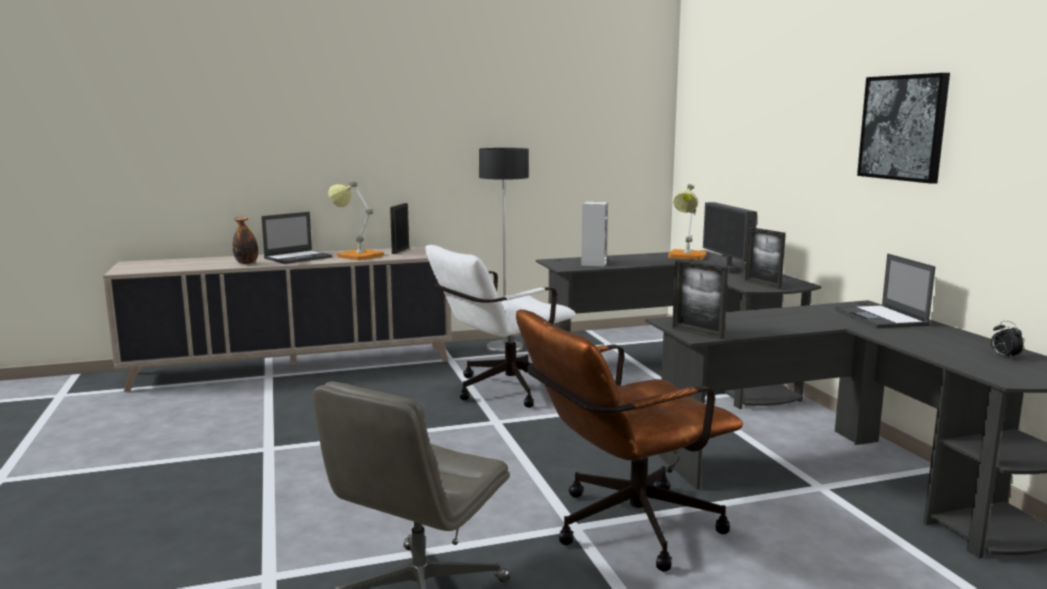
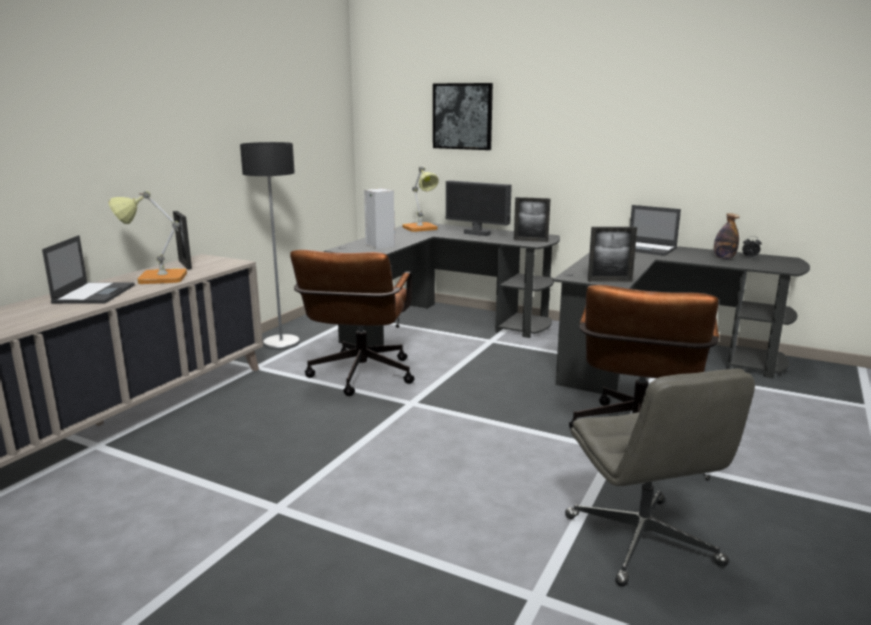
camera: 45 degrees left, 5 degrees up
bottle [233,216,258,264] -> bottle moved to [714,213,740,259]
white office chair [425,245,576,408] -> brown office chair [290,250,415,396]
picture [857,73,950,184] -> picture moved to [433,83,493,150]

